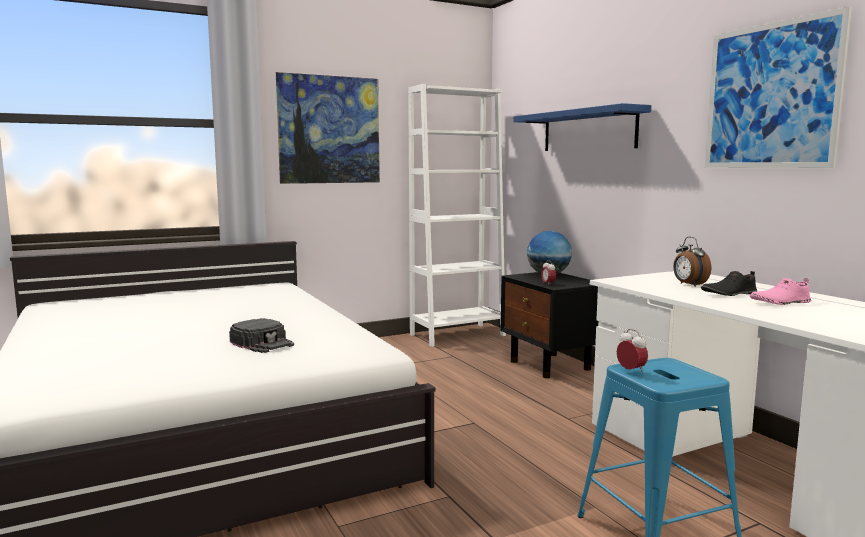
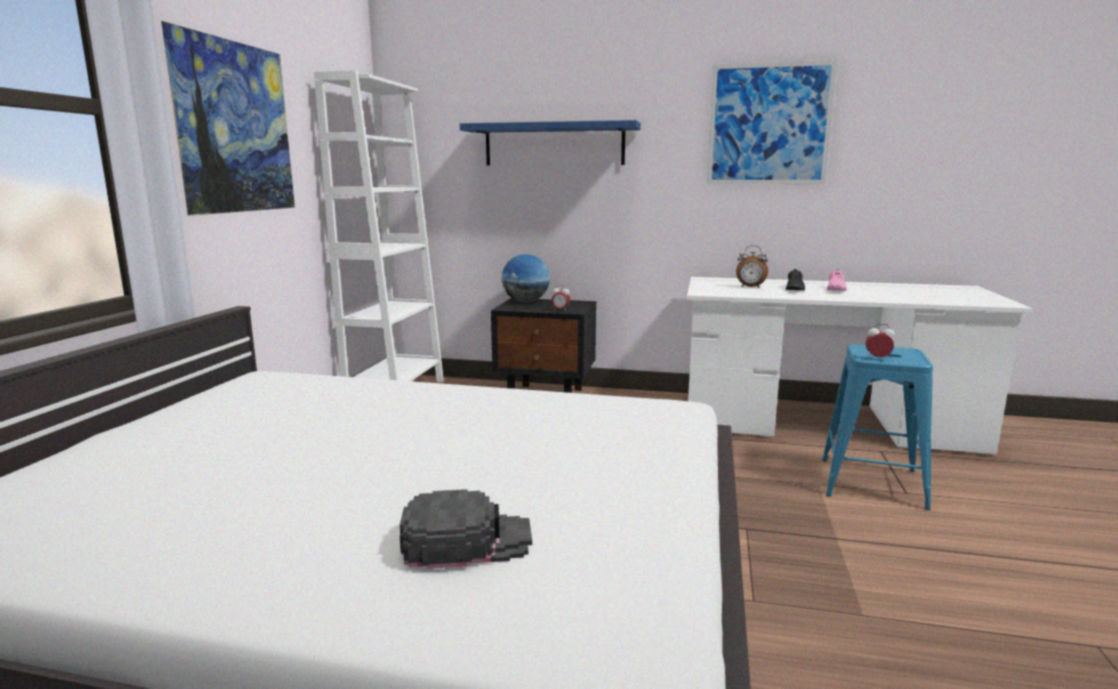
camera: 50 degrees left, 5 degrees up
black cap [229,318,294,353] -> black cap moved to [400,489,532,569]

